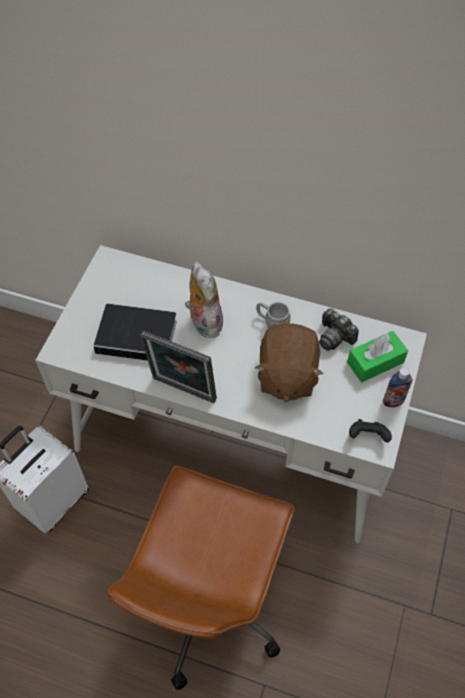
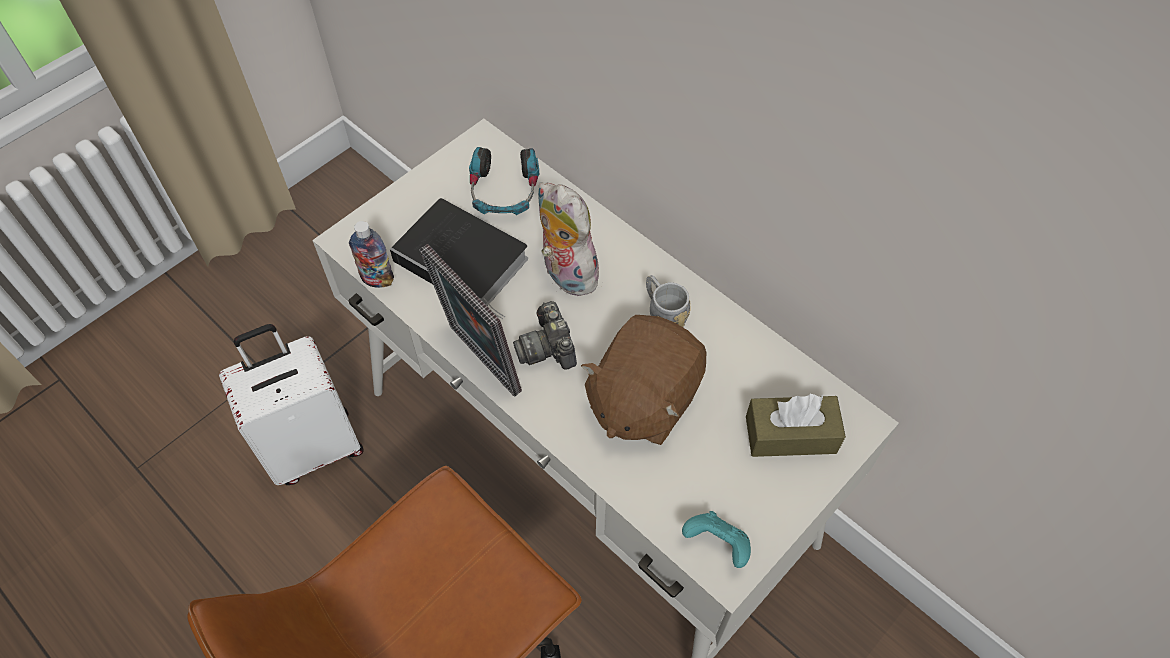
camera: 25 degrees right, 0 degrees up
plush toy [185,262,223,338] -> plush toy turned 45 degrees counterclockwise [538,182,601,296]
camera [319,308,359,351] -> camera moved to [513,301,577,370]
green tissue box [347,331,408,382] -> brown tissue box [746,394,846,457]
black game controller [349,419,392,443] -> turquoise game controller [682,511,751,568]
bottle [383,368,413,407] -> bottle moved to [349,221,394,288]
none -> headphones [469,147,539,215]

